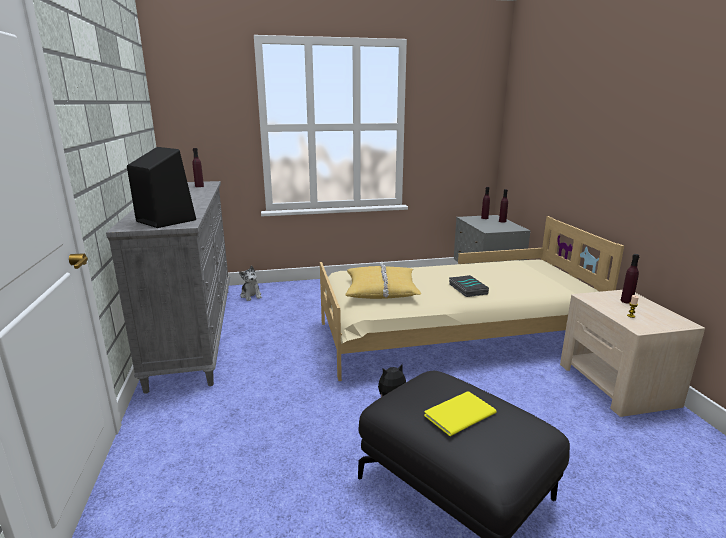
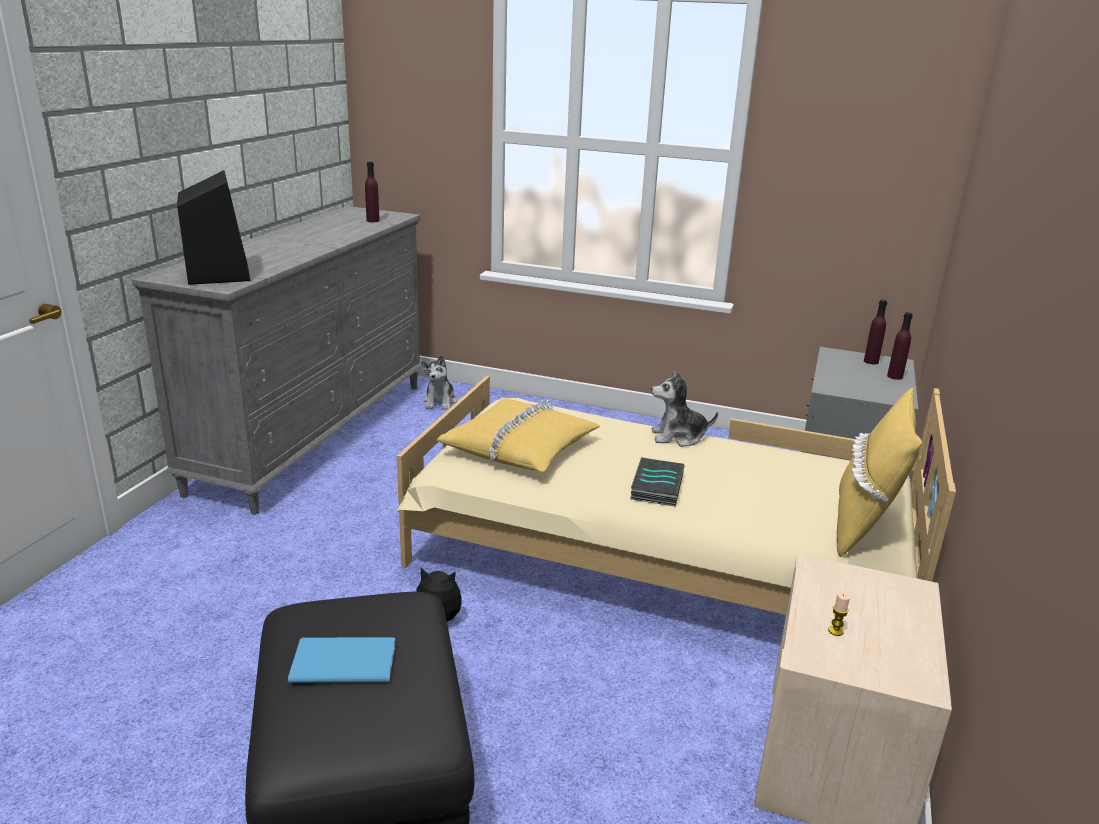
camera: 30 degrees right, 5 degrees up
yellow book [424,391,497,436] -> blue book [288,637,395,683]
purple bottle [620,254,640,304] -> none
none -> plush toy [651,371,718,447]
none -> yellow pillow [837,388,922,557]

